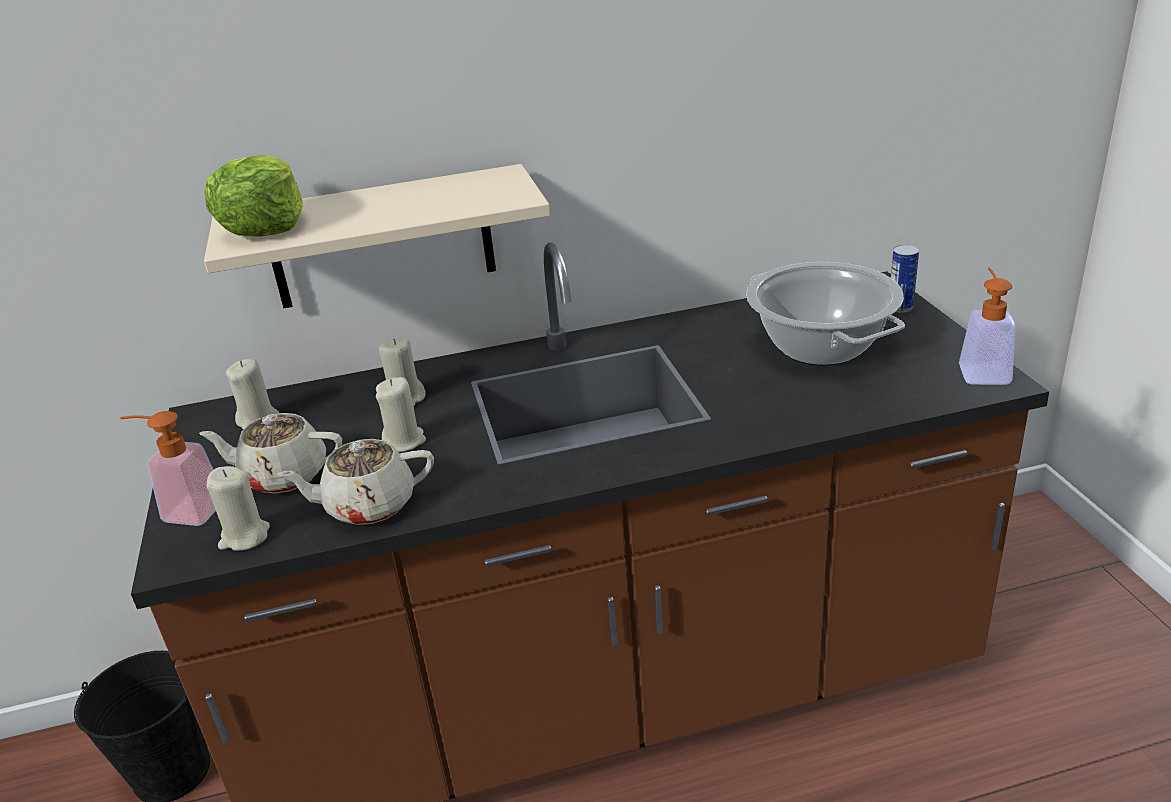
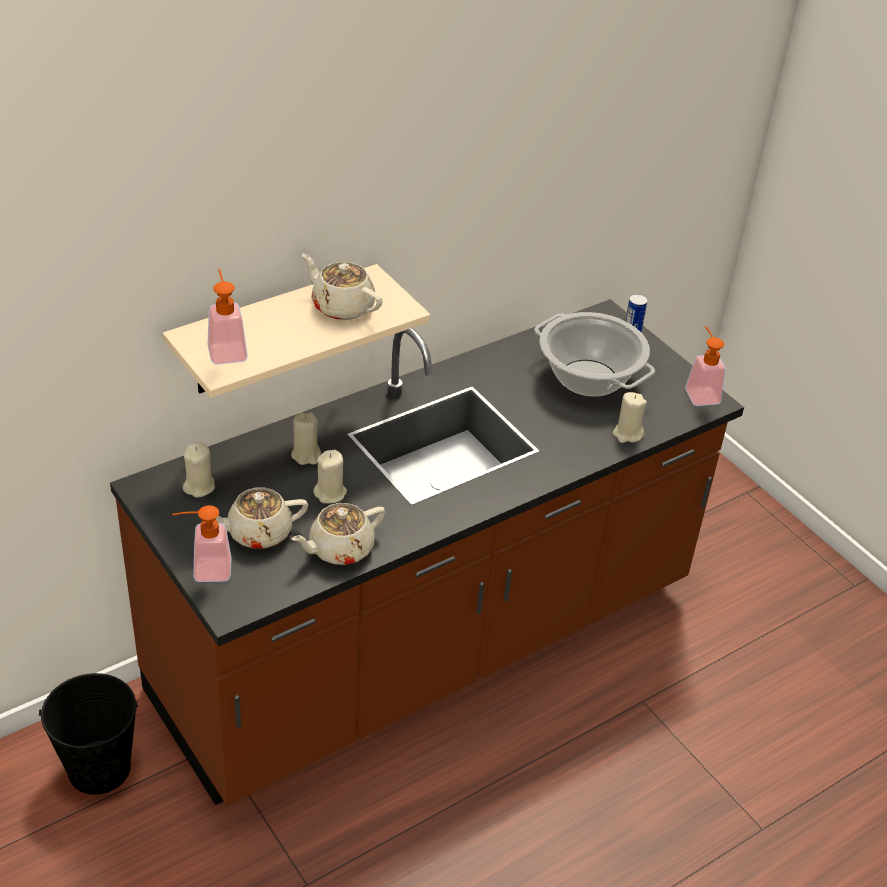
camera: 25 degrees left, 10 degrees up
lettuce [205,154,303,237] -> soap dispenser [207,269,248,365]
beige candle [206,466,270,551] -> beige candle moved to [613,392,647,443]
none -> beige teapot [302,254,383,320]

